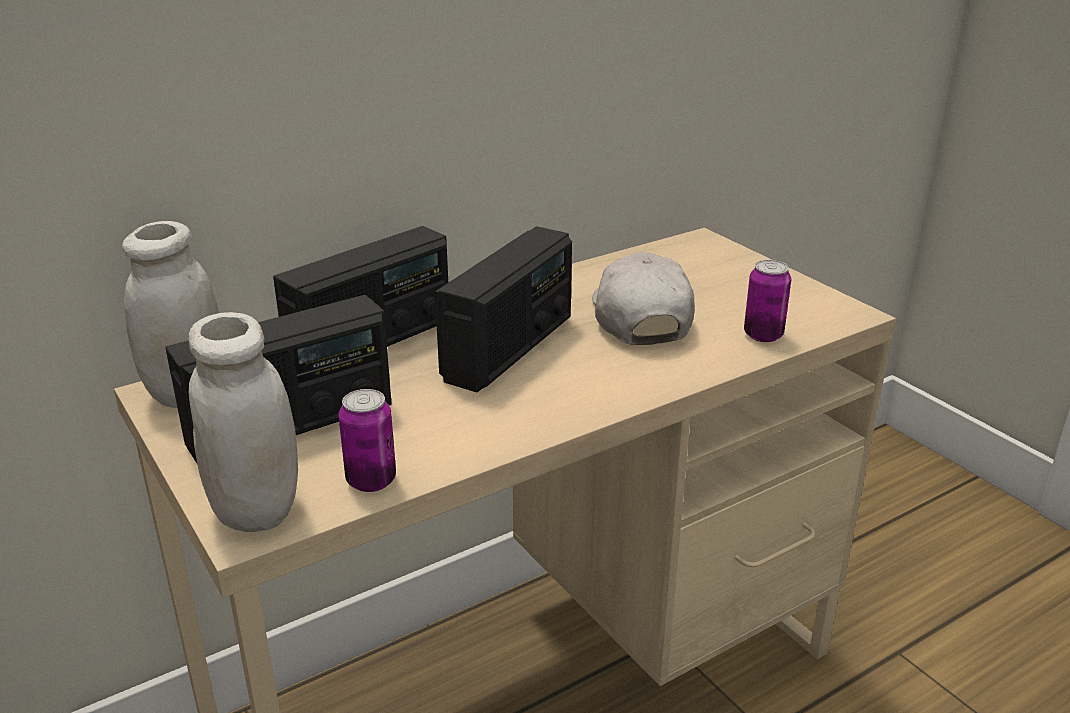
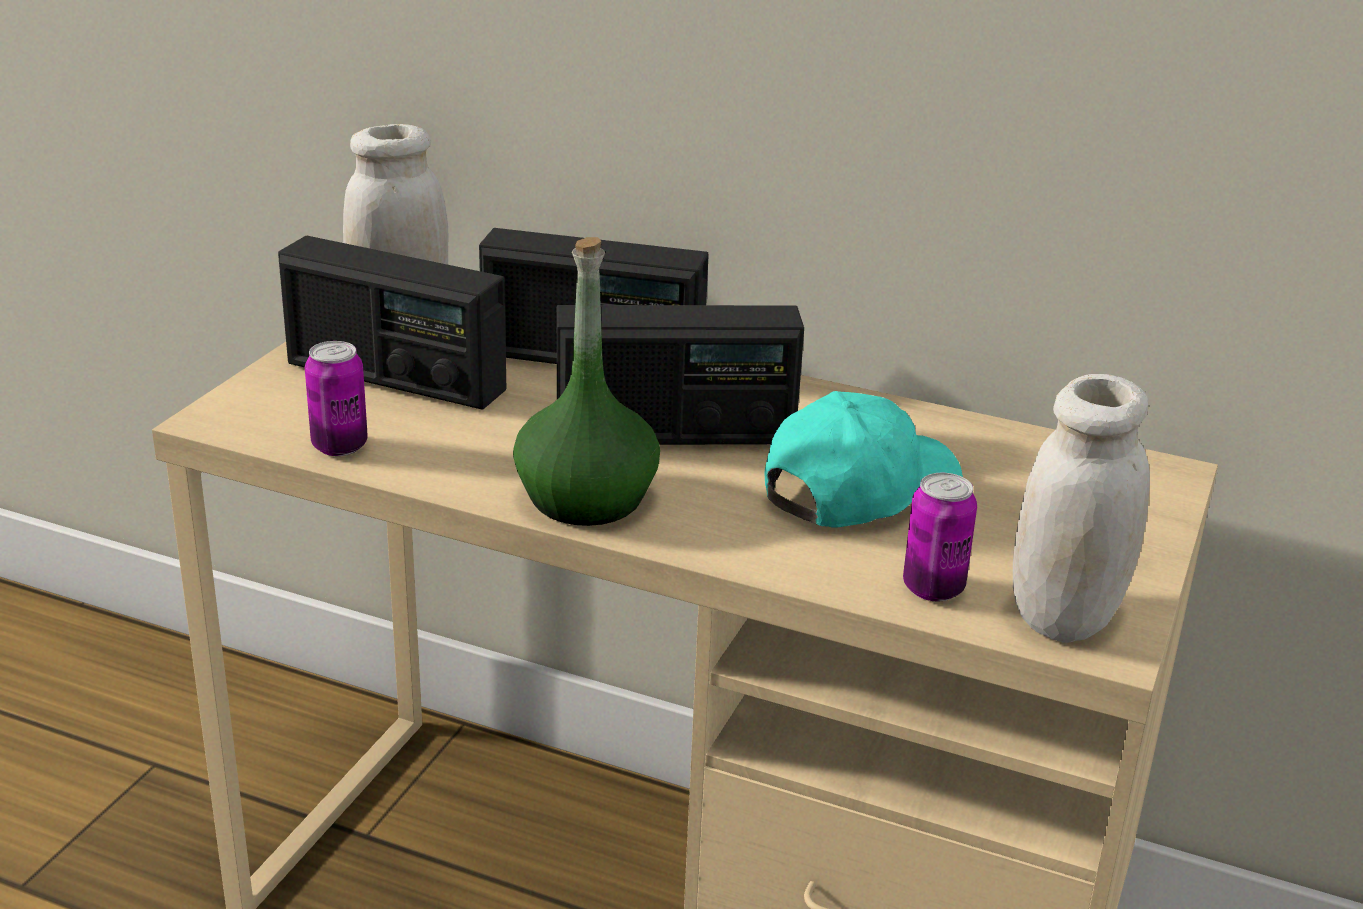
camera: 55 degrees right, 0 degrees up
white jar [188,312,298,532] -> white jar moved to [1013,374,1150,643]
white cap [592,252,695,345] -> turquoise cap [765,391,963,527]
none -> green bottle [513,237,660,526]

